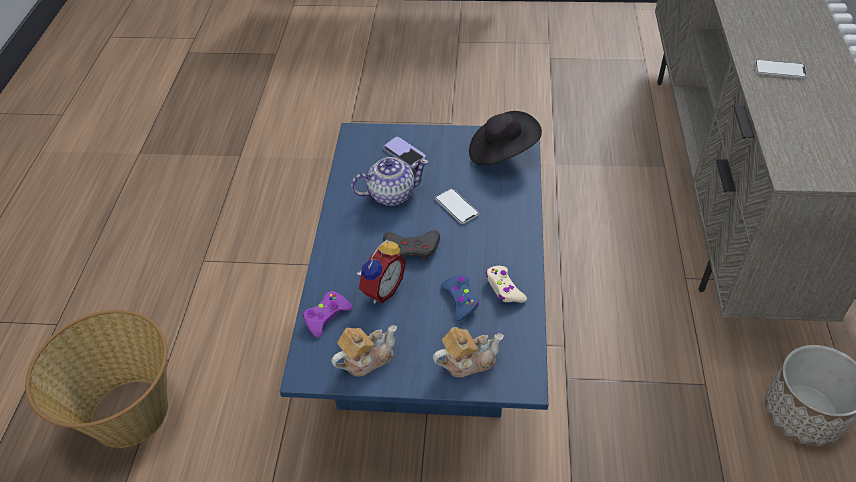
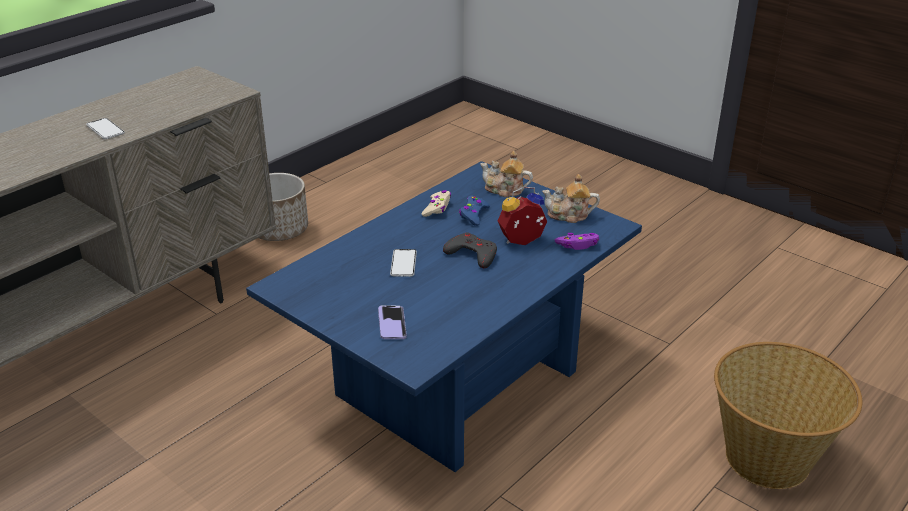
camera: 145 degrees left, 15 degrees down
teapot [351,157,429,206] -> none
black hat [469,111,542,165] -> none

